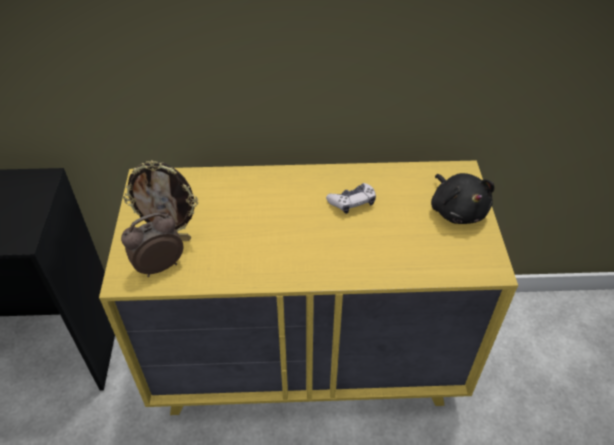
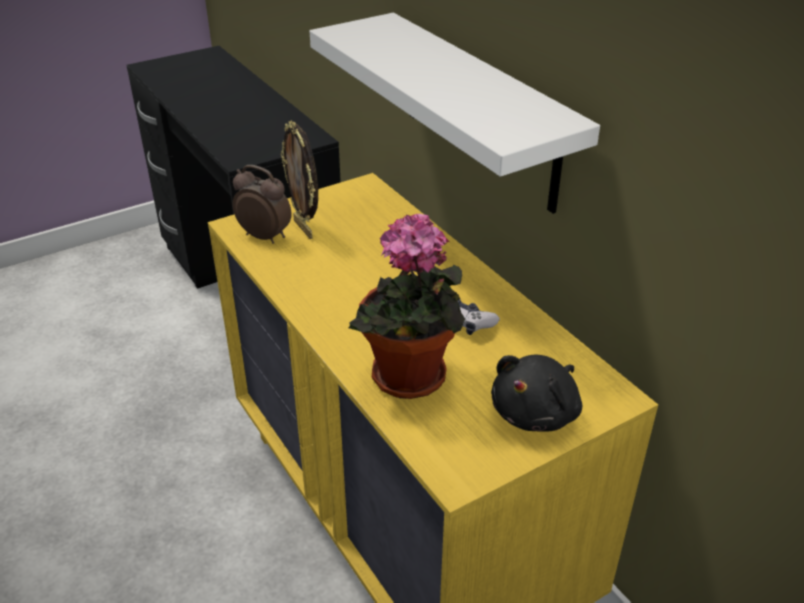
camera: 60 degrees right, 10 degrees down
none -> white shelf [310,13,600,214]
none -> potted plant [349,214,465,399]

